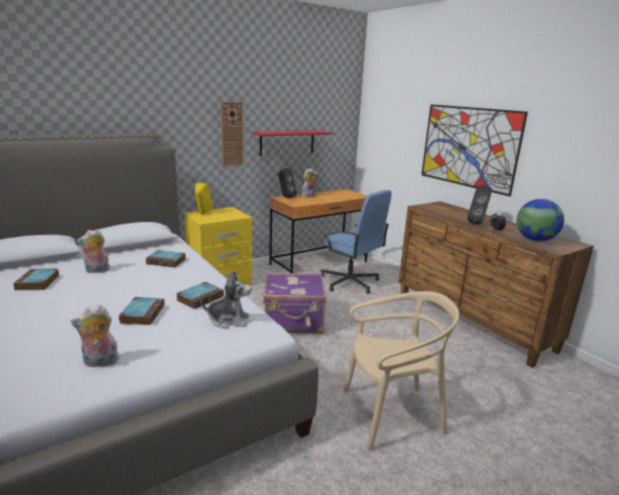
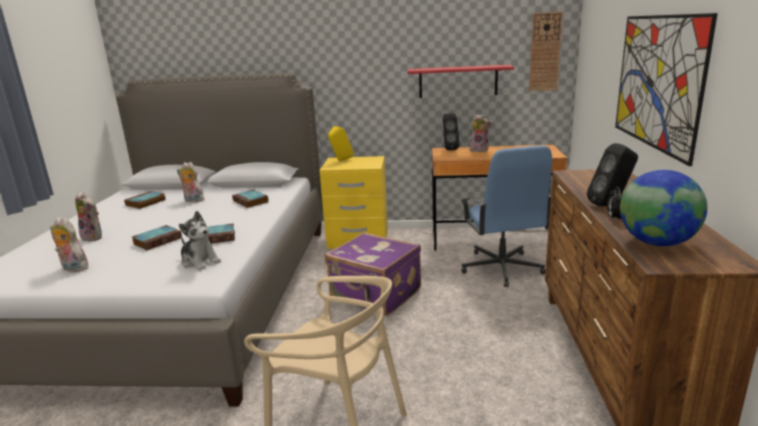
camera: 40 degrees right, 0 degrees up
wall clock [220,101,244,167] -> wall clock moved to [529,11,563,91]
none -> plush toy [75,192,102,241]

